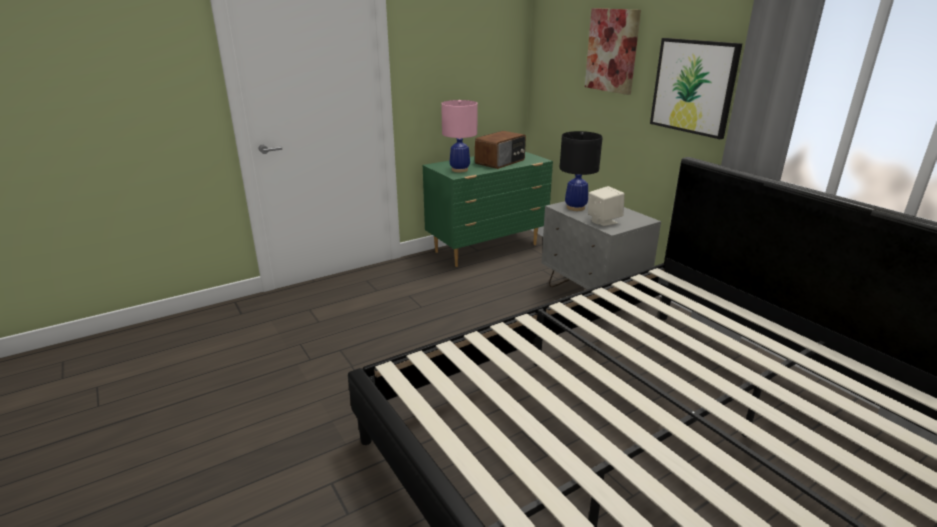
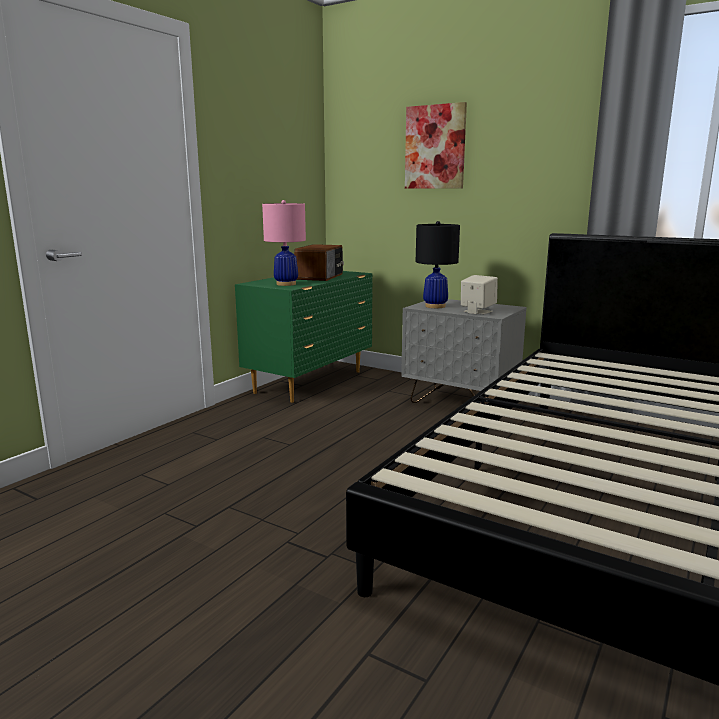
camera: 25 degrees left, 10 degrees down
picture [650,38,742,139] -> none

